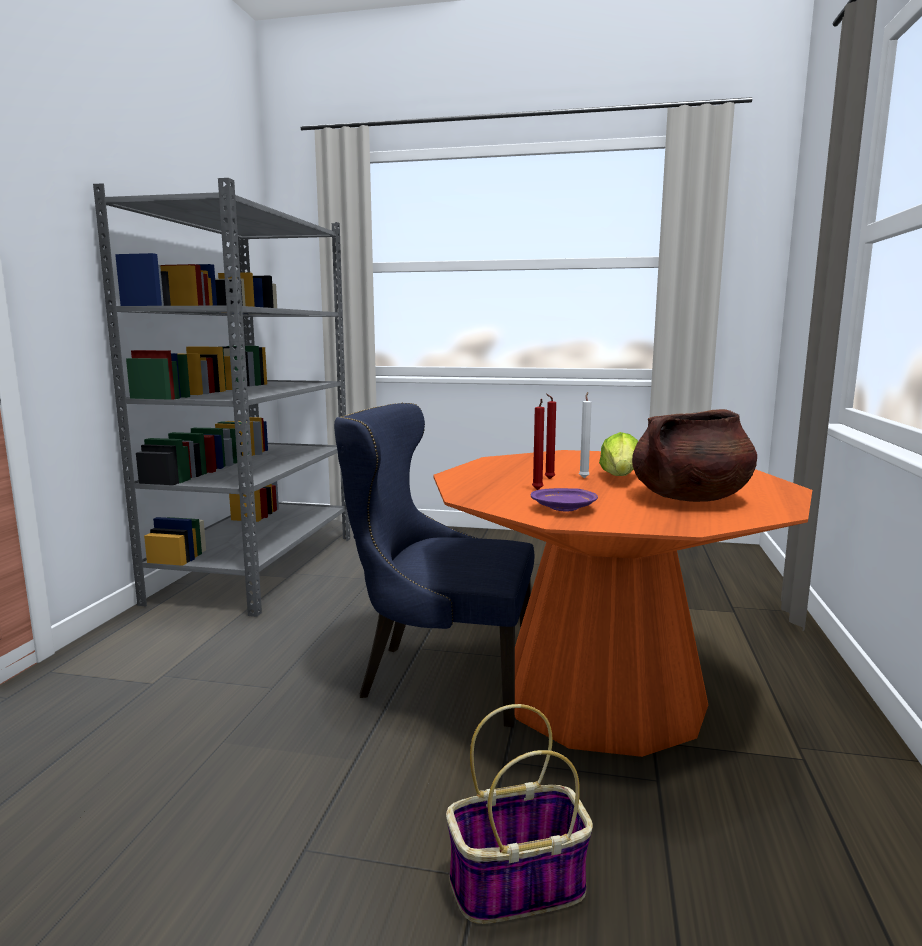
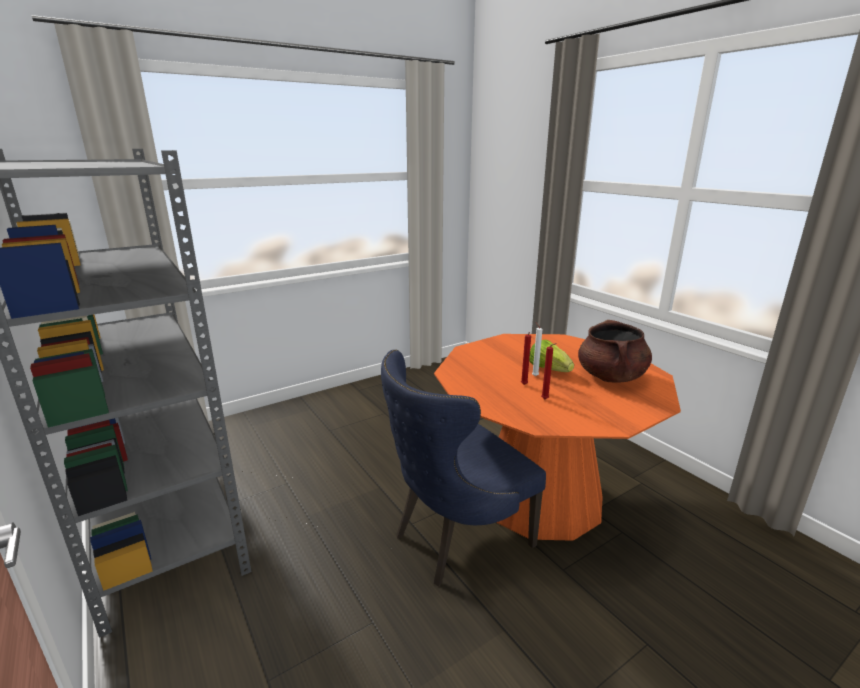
camera: 45 degrees left, 10 degrees up
basket [446,704,593,924] -> none
purple plate [531,488,598,512] -> none

